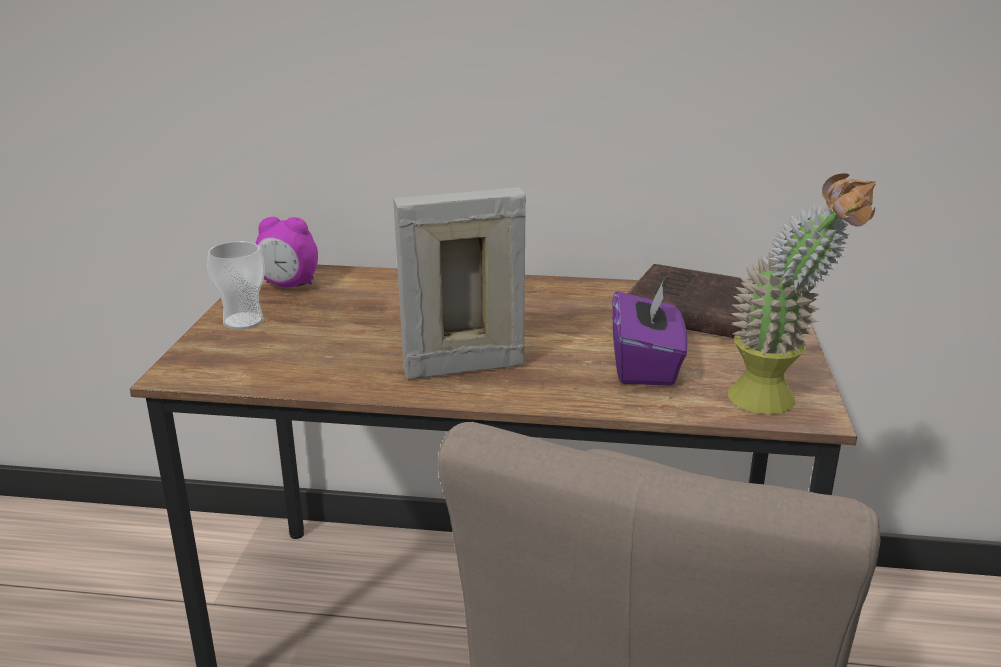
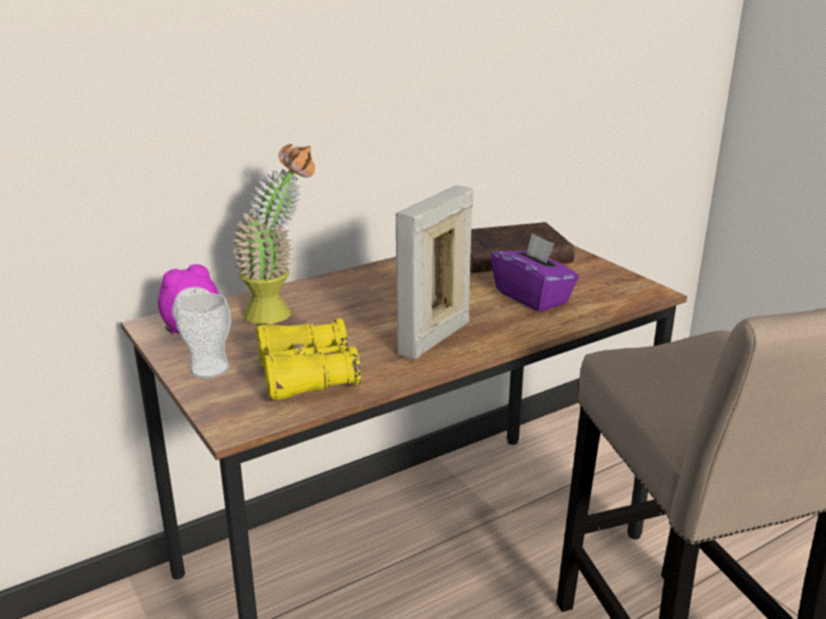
camera: 40 degrees left, 0 degrees up
potted plant [728,174,876,415] -> potted plant moved to [232,144,315,324]
none -> yellow binoculars [257,318,361,401]

